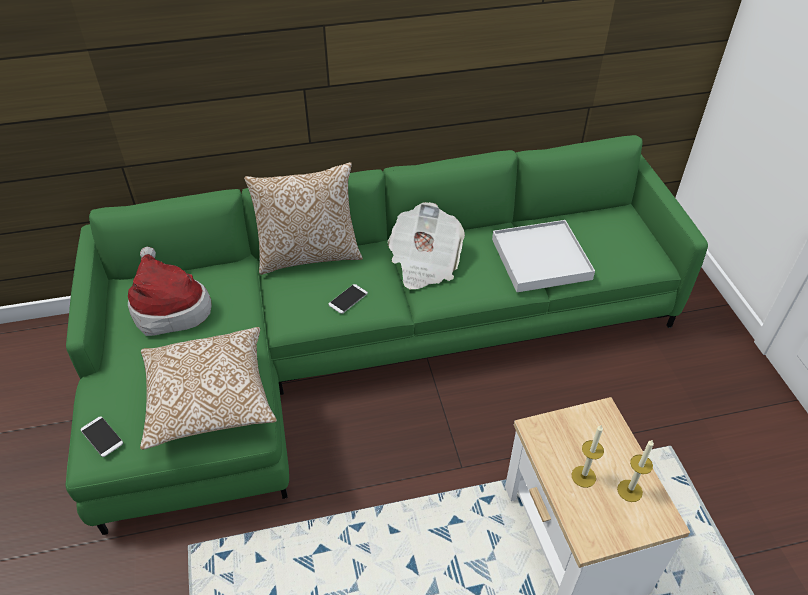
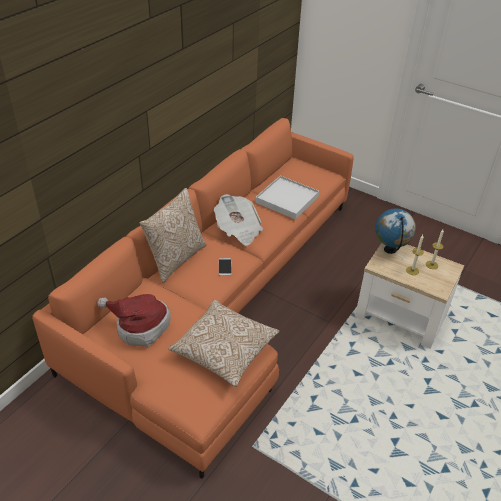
camera: 45 degrees left, 5 degrees down
green sofa [66,135,708,535] -> orange sofa [32,118,354,479]
phone [81,416,123,457] -> none
none -> globe [376,209,416,254]

